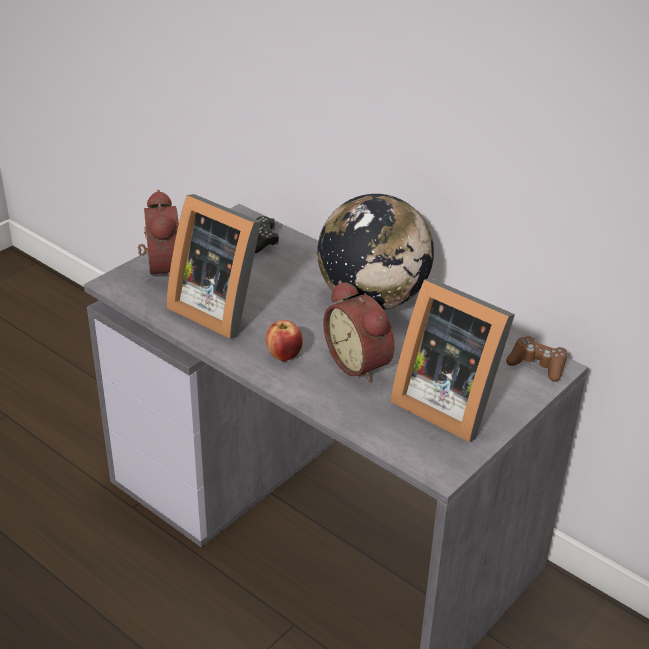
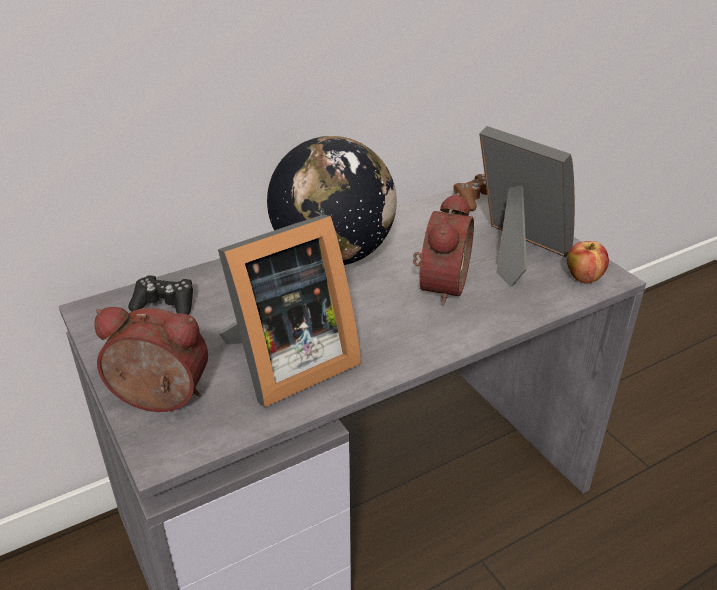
camera: 70 degrees left, 0 degrees up
apple [266,320,303,361] -> apple moved to [567,241,609,284]
alarm clock [323,281,395,383] -> alarm clock turned 60 degrees counterclockwise [413,193,474,306]
picture frame [390,278,515,442] -> picture frame turned 105 degrees counterclockwise [479,126,575,287]

